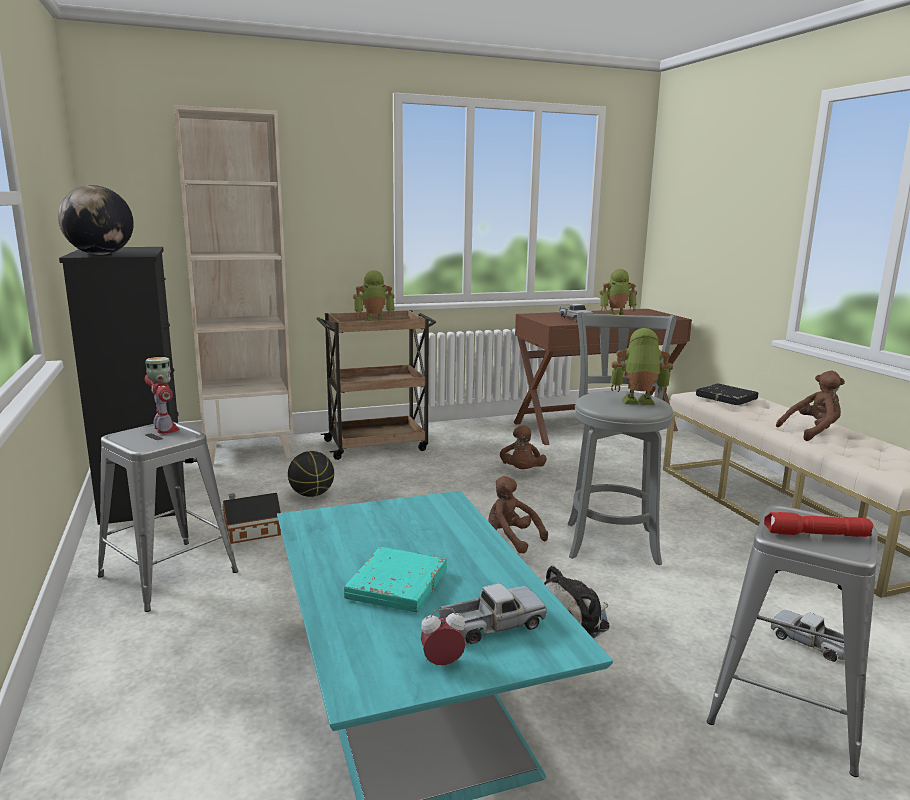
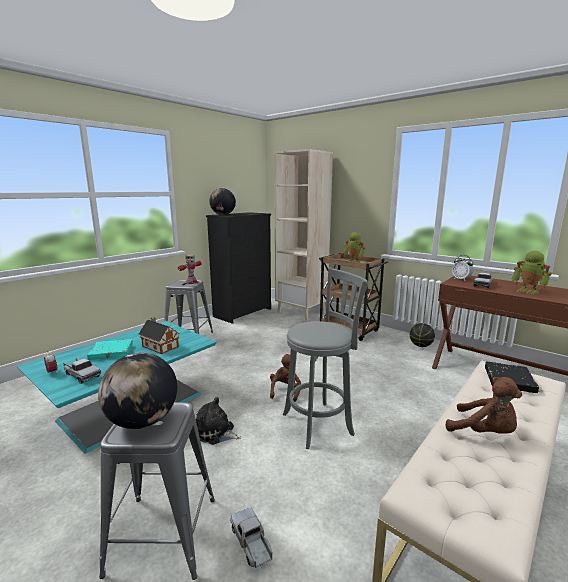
camera: 60 degrees right, 0 degrees up
toy house [222,493,281,544] -> toy house moved to [139,317,179,354]
basketball [288,451,334,497] -> basketball moved to [410,323,435,347]
brown plush toy [500,426,547,469] -> none
toy robot [610,328,673,405] -> none
red flashlight [764,512,874,537] -> globe [98,353,177,429]
toy truck [770,610,845,662] -> toy truck turned 45 degrees counterclockwise [230,507,273,568]
none -> alarm clock [452,255,474,281]

